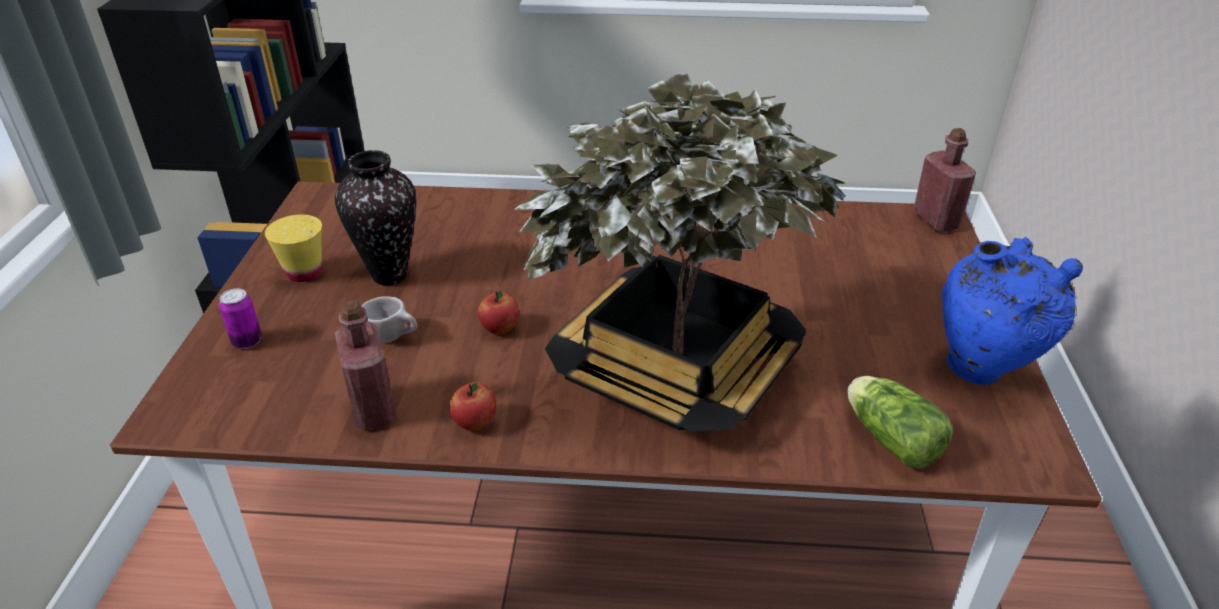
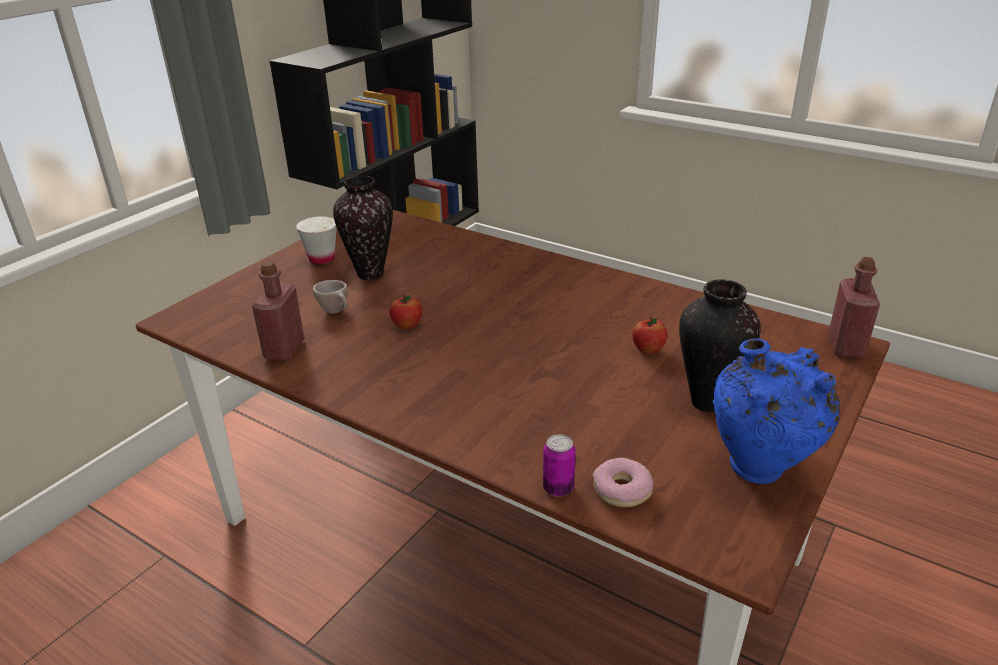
camera: 30 degrees right, 5 degrees down
can [219,288,262,349] -> can moved to [543,434,576,497]
yellow cup [264,215,322,282] -> white cup [296,216,337,264]
apple [449,382,496,431] -> apple moved to [632,317,667,354]
potted plant [514,73,845,432] -> none
lettuce [848,376,953,469] -> donut [593,458,653,507]
none -> vase [679,279,761,412]

